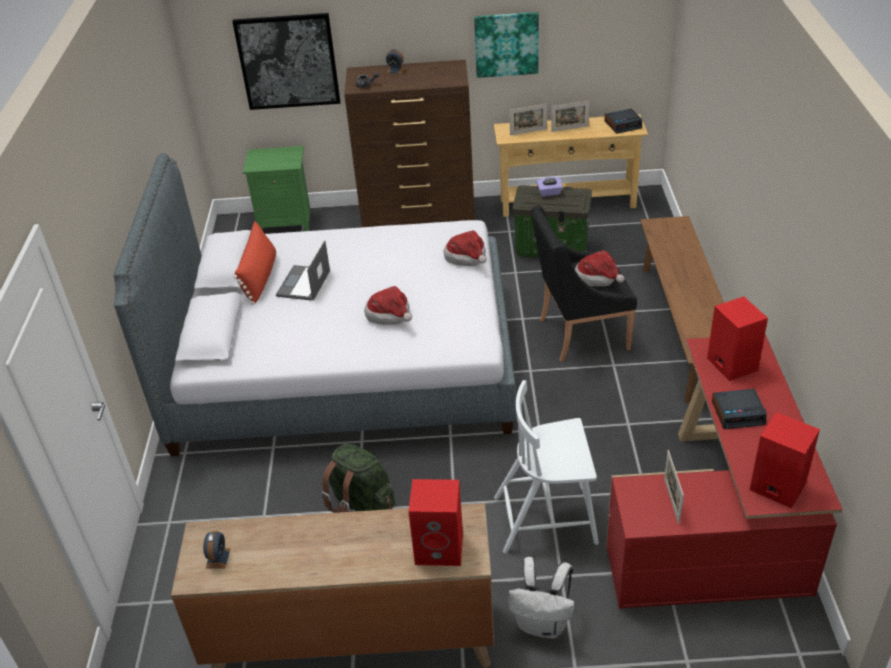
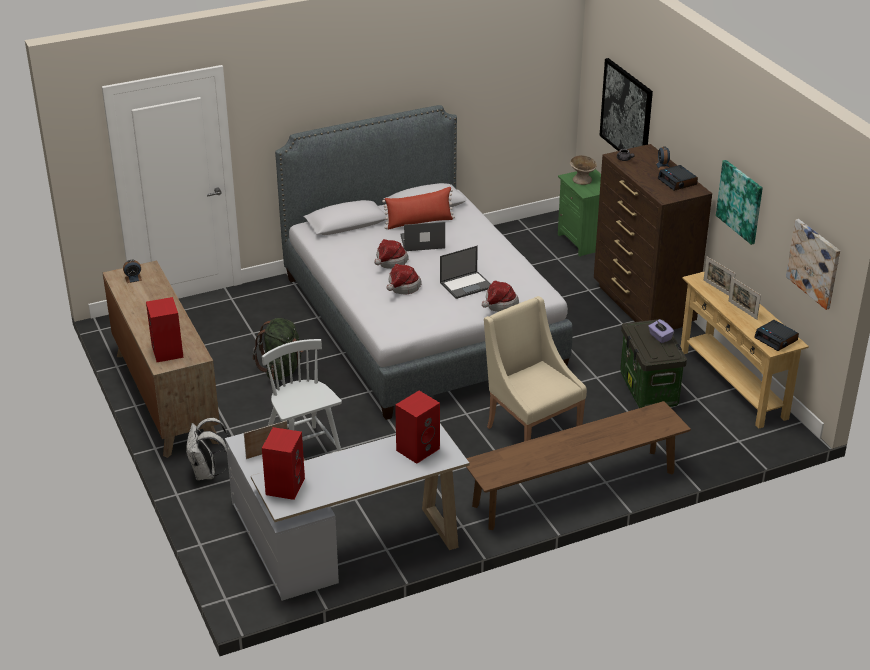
camera: 65 degrees right, 5 degrees down
black armchair [531,205,637,362] -> beige armchair [484,296,587,441]
hat [575,250,624,286] -> hat moved to [374,239,409,269]
red desk [606,334,843,609] -> white desk [225,424,470,601]
alarm clock [712,389,767,429] -> alarm clock moved to [658,165,698,191]
none -> laptop [440,246,491,299]
none -> beige bowl [570,155,597,185]
none -> picture [786,219,840,310]

